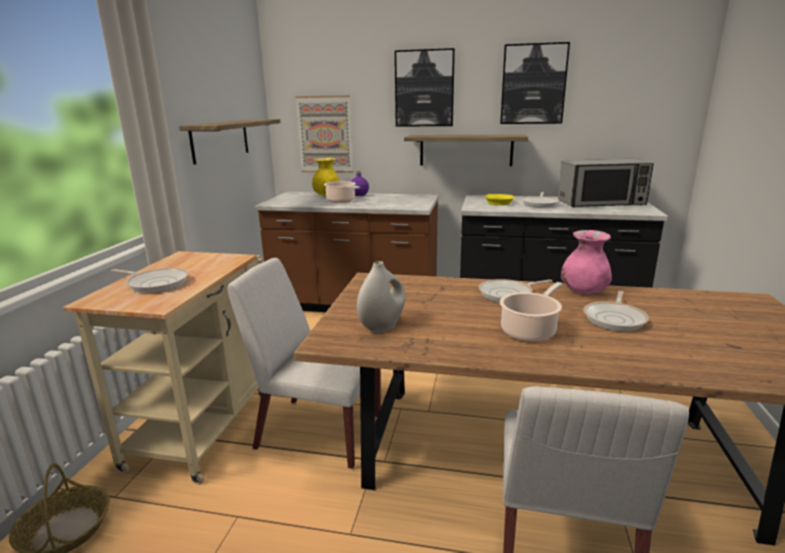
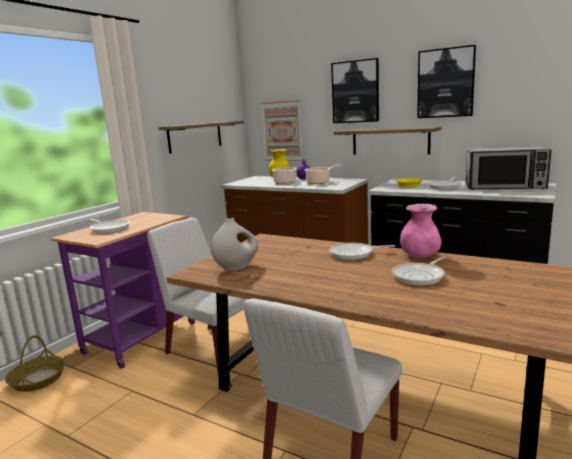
camera: 20 degrees right, 5 degrees down
beige cart [63,251,263,485] -> purple cart [51,212,195,369]
cooking pot [500,282,563,342] -> cooking pot moved to [305,164,342,184]

